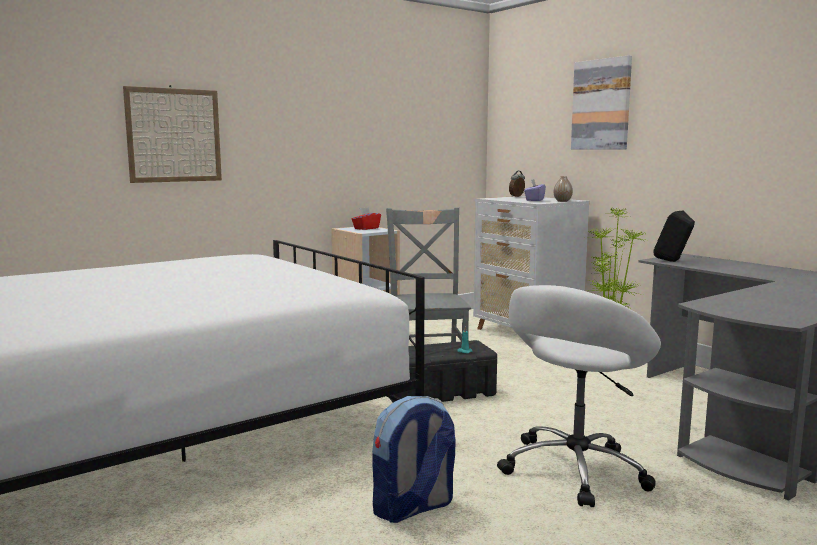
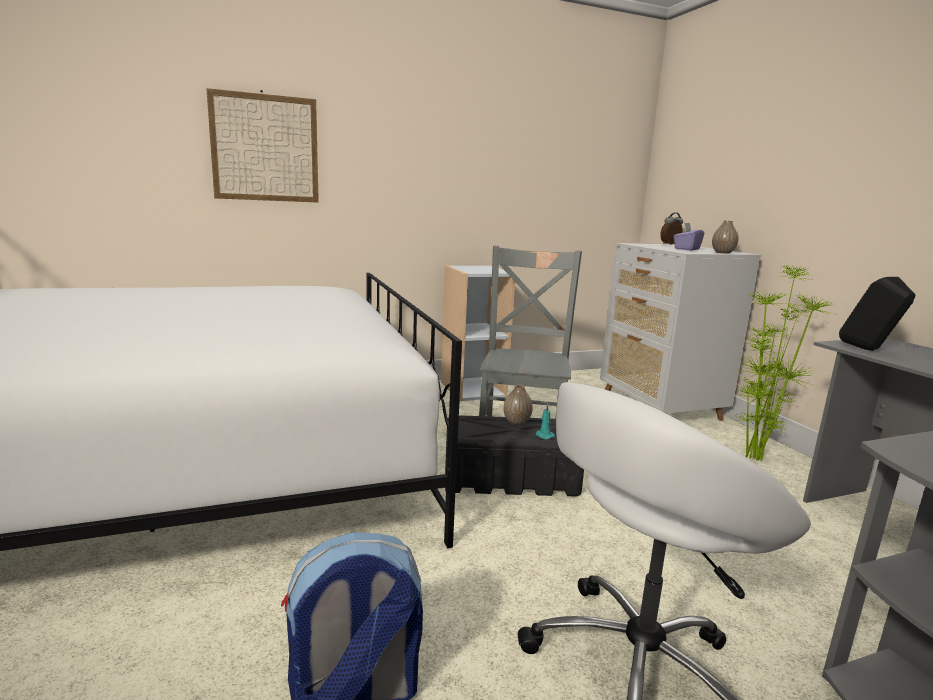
camera: 15 degrees right, 5 degrees up
red tissue box [352,207,381,230] -> none
picture [571,55,632,150] -> none
none -> vase [504,385,533,425]

